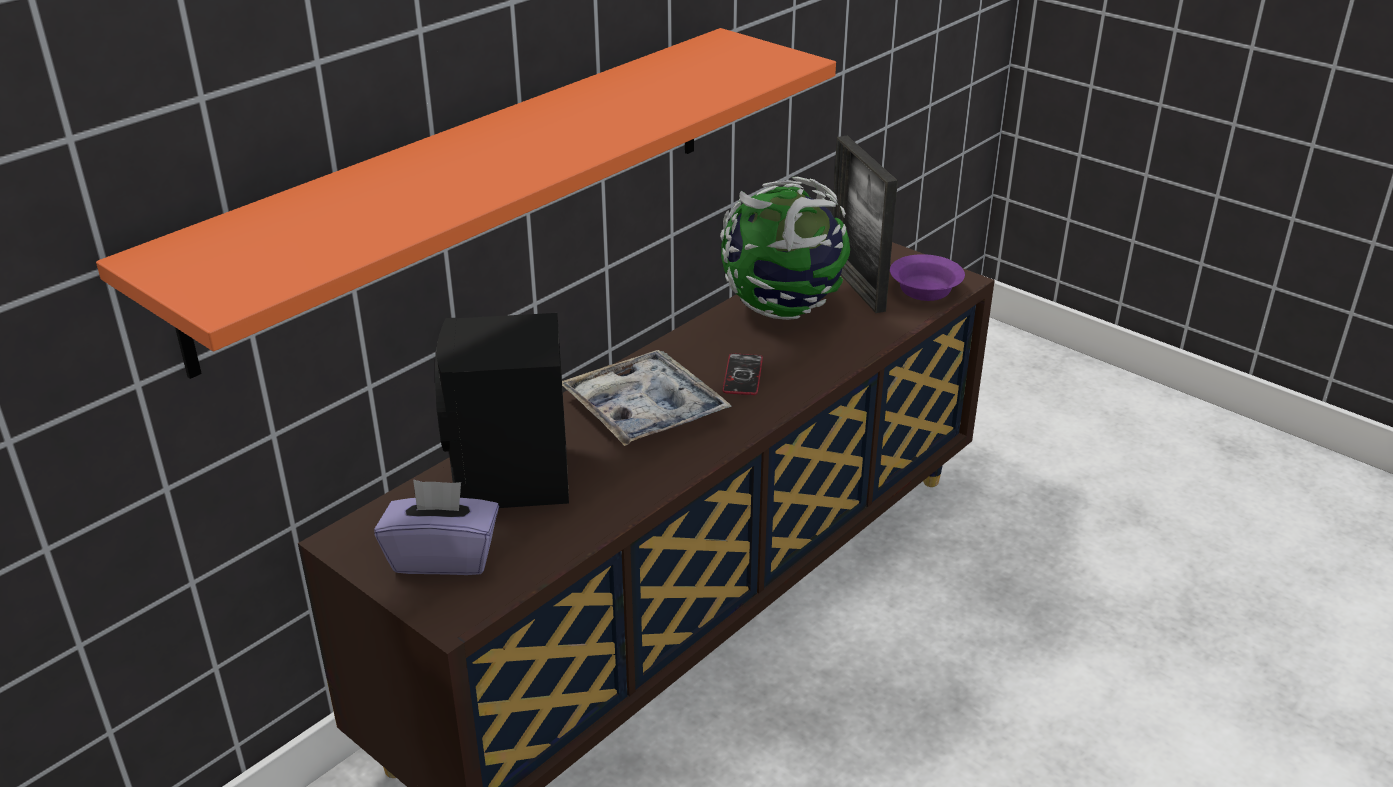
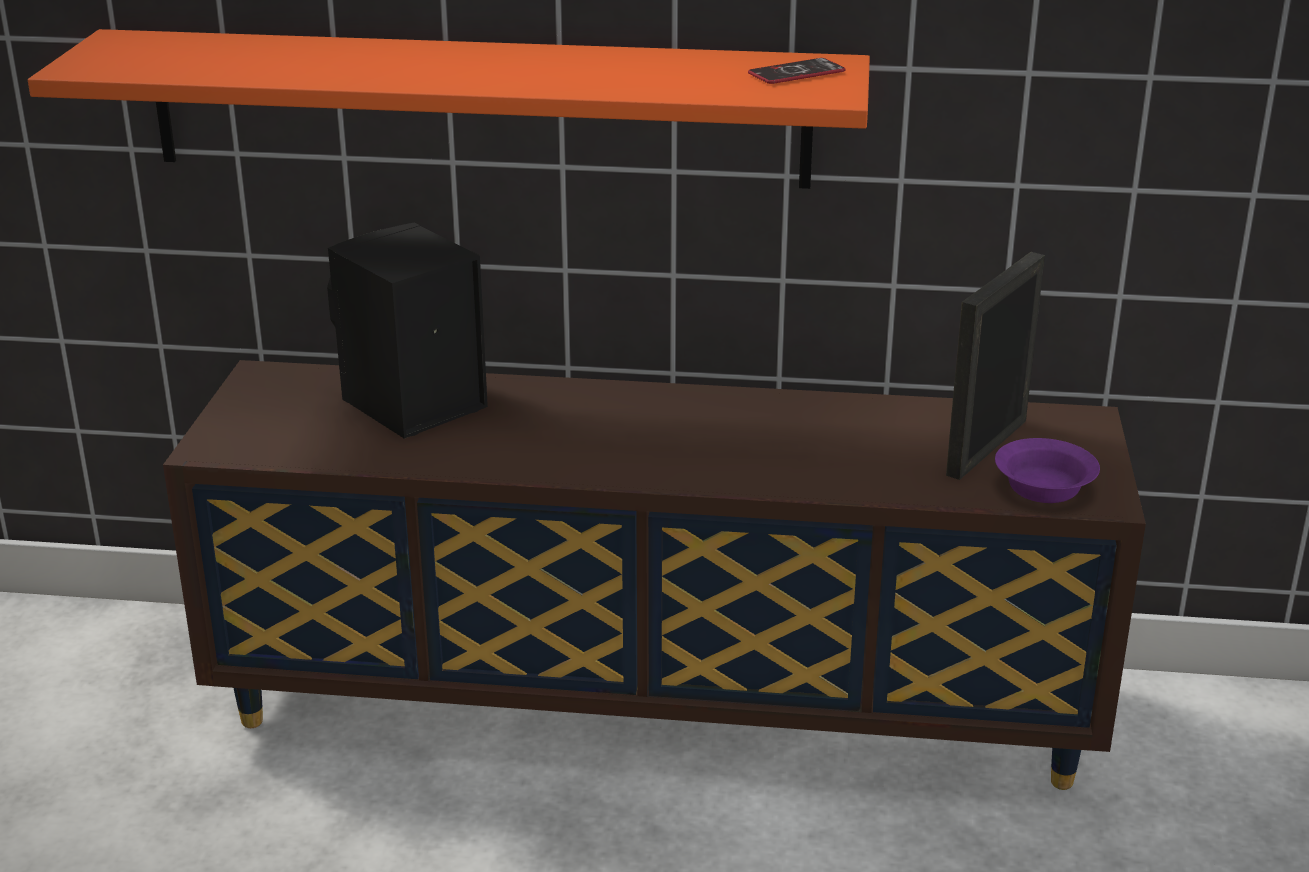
camera: 55 degrees right, 5 degrees down
purple tissue box [374,480,499,575] -> none
tray [562,350,732,446] -> none
globe [720,177,850,320] -> none
phone [723,353,763,395] -> phone moved to [748,58,846,84]

